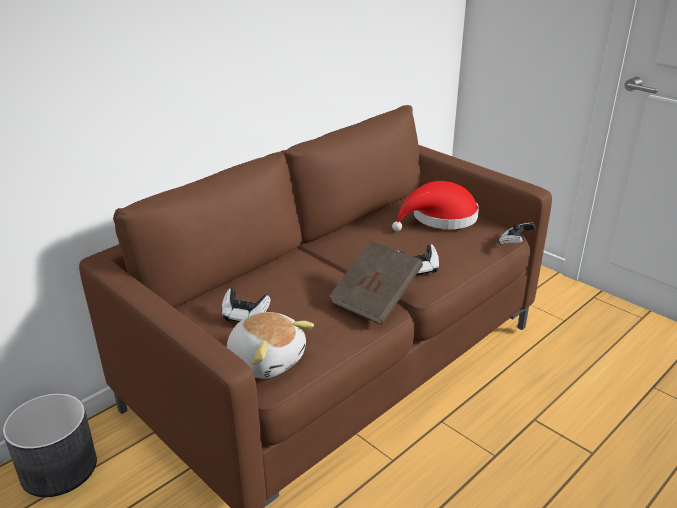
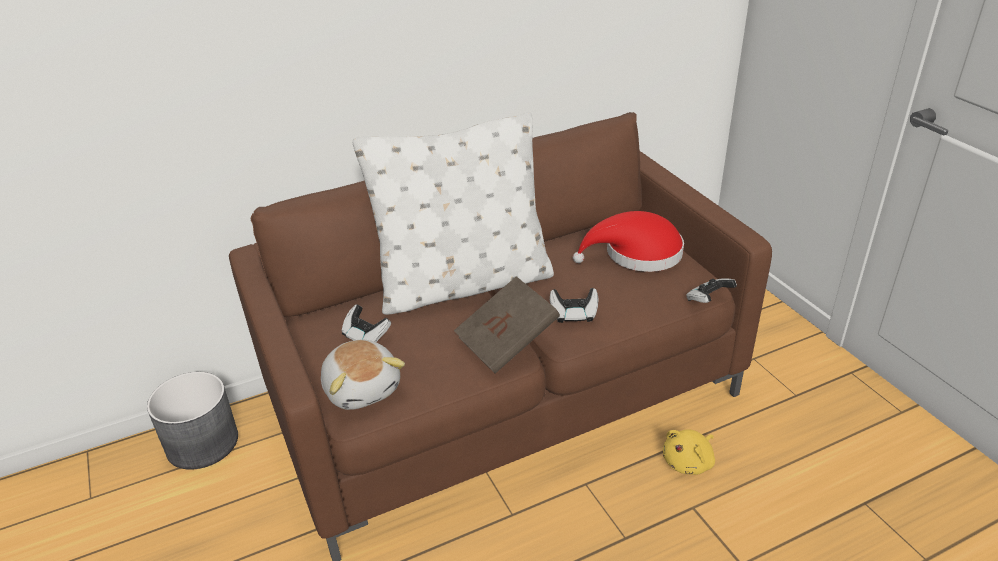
camera: 20 degrees right, 5 degrees up
none -> white pillow [353,112,554,315]
none -> yellow plush toy [663,429,715,475]

